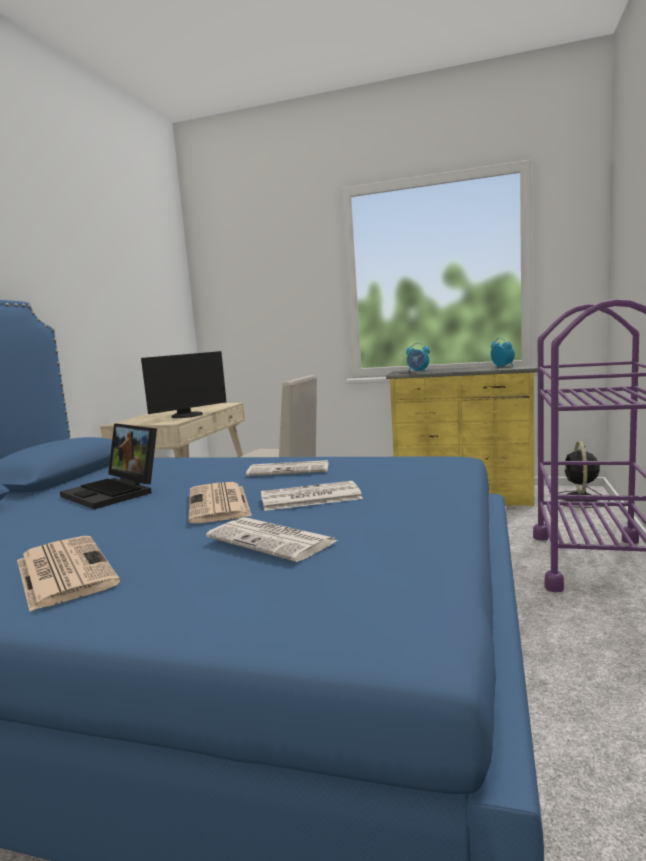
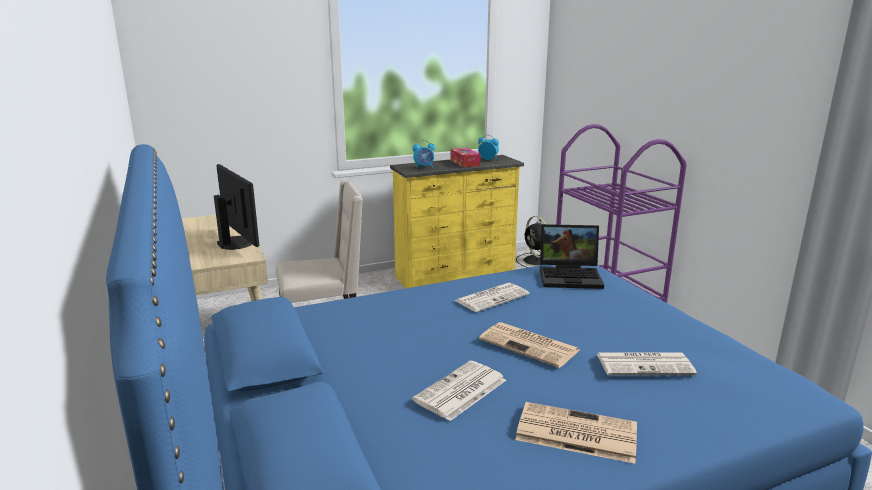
camera: 40 degrees left, 10 degrees up
laptop [60,423,157,509] -> laptop moved to [540,224,604,289]
monitor [141,351,226,418] -> monitor turned 45 degrees counterclockwise [214,164,259,250]
newspaper [261,481,363,511] -> newspaper moved to [412,361,506,421]
none -> tissue box [451,148,481,167]

